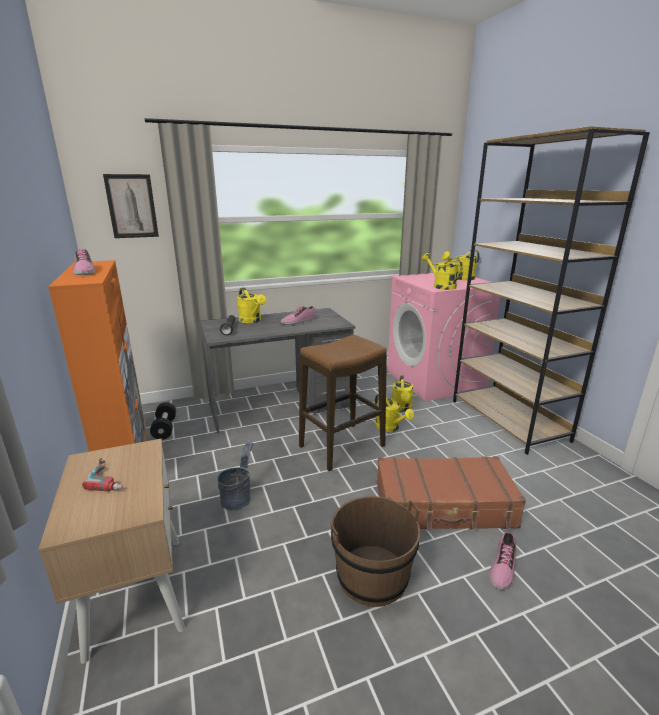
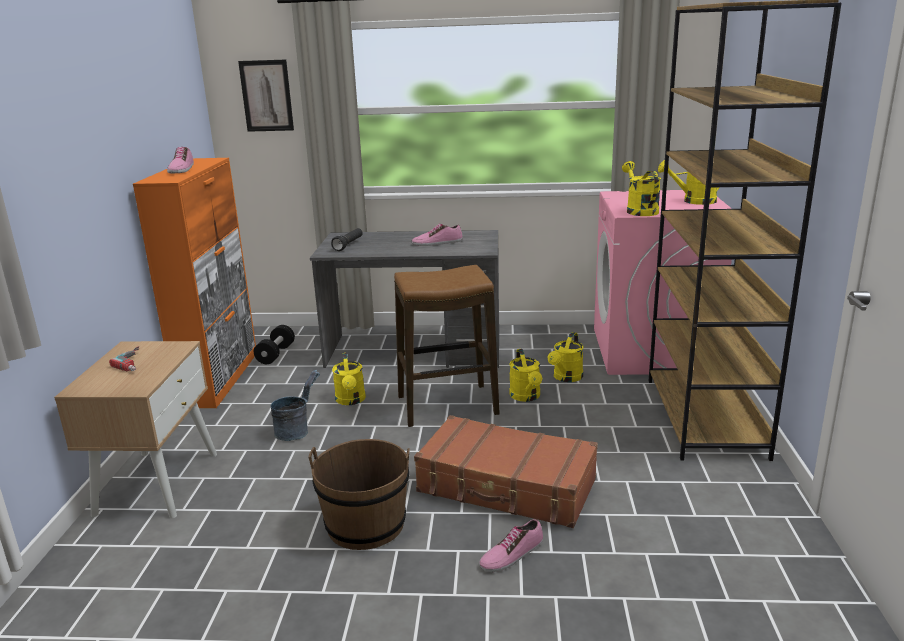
camera: 25 degrees right, 0 degrees up
yellow watering can [237,288,267,323] -> yellow watering can moved to [332,353,366,405]

